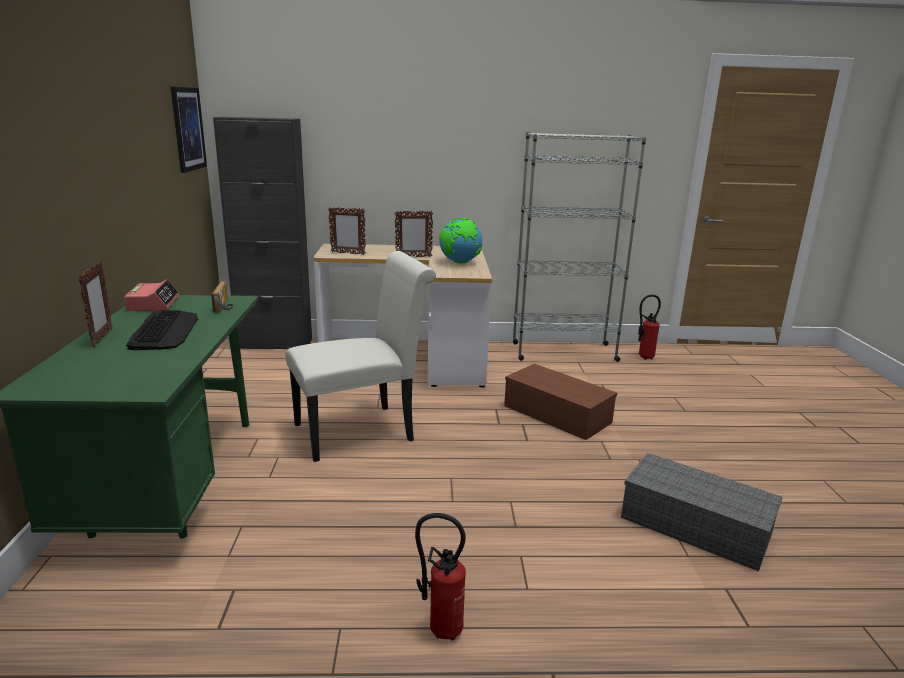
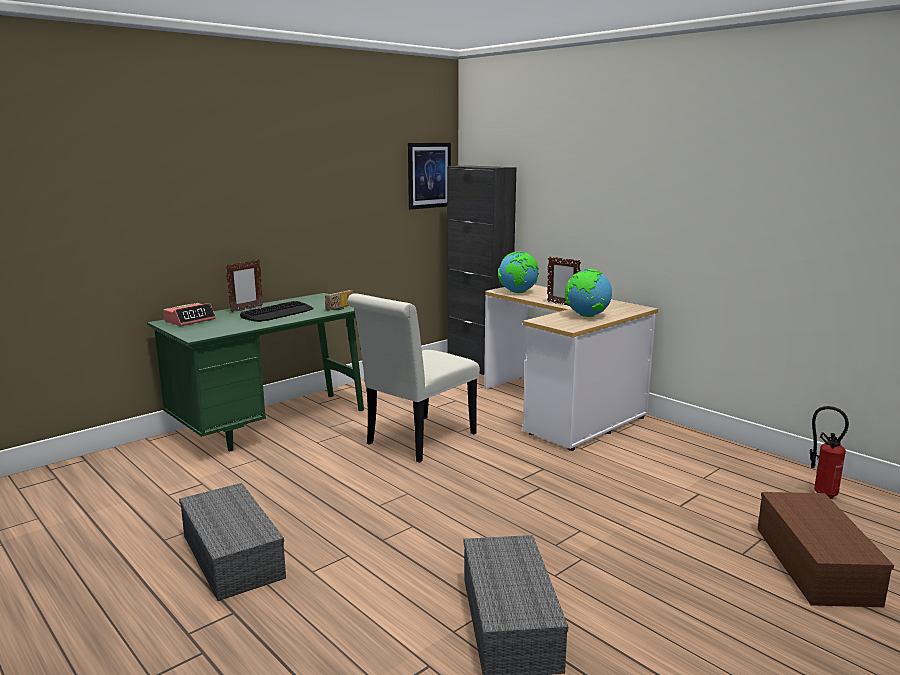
camera: 50 degrees right, 5 degrees down
alarm clock [124,280,179,311] -> alarm clock moved to [163,303,216,326]
white chair [285,251,436,462] -> white chair turned 105 degrees clockwise [347,293,480,463]
picture frame [328,207,366,255] -> globe [498,251,539,293]
fire extinguisher [415,513,466,640] -> grey storage box [179,483,286,601]
brown storage box [504,364,617,440] -> brown storage box moved to [758,492,894,607]
grey bookcase [513,132,646,362] -> none

